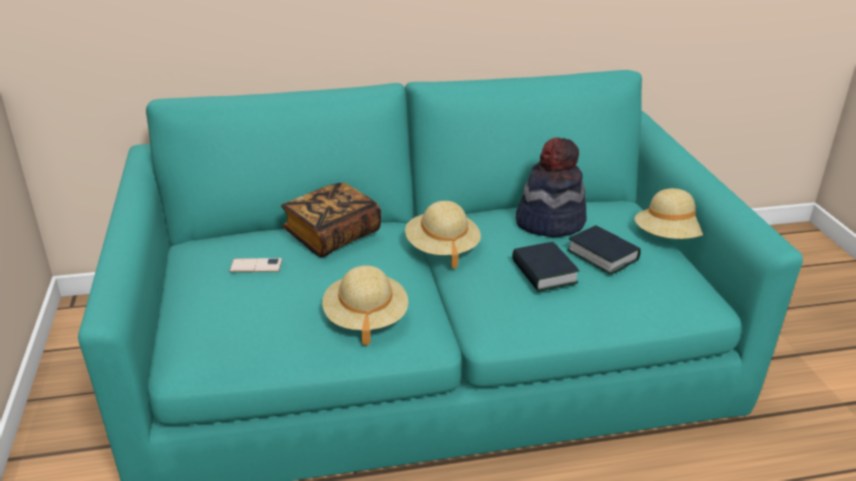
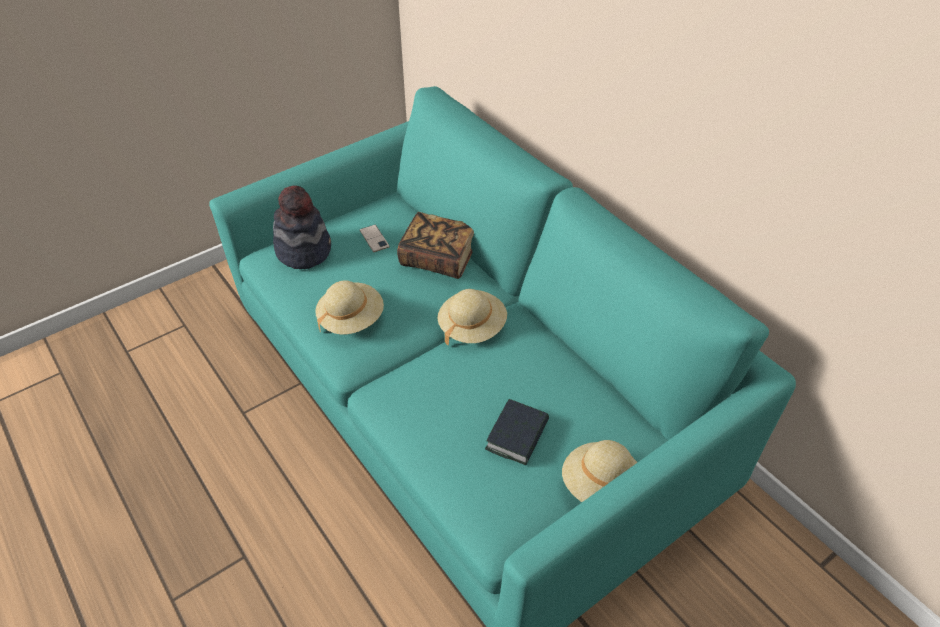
camera: 65 degrees right, 15 degrees up
book [512,242,579,292] -> none
hat [516,137,587,237] -> hat moved to [273,186,331,269]

